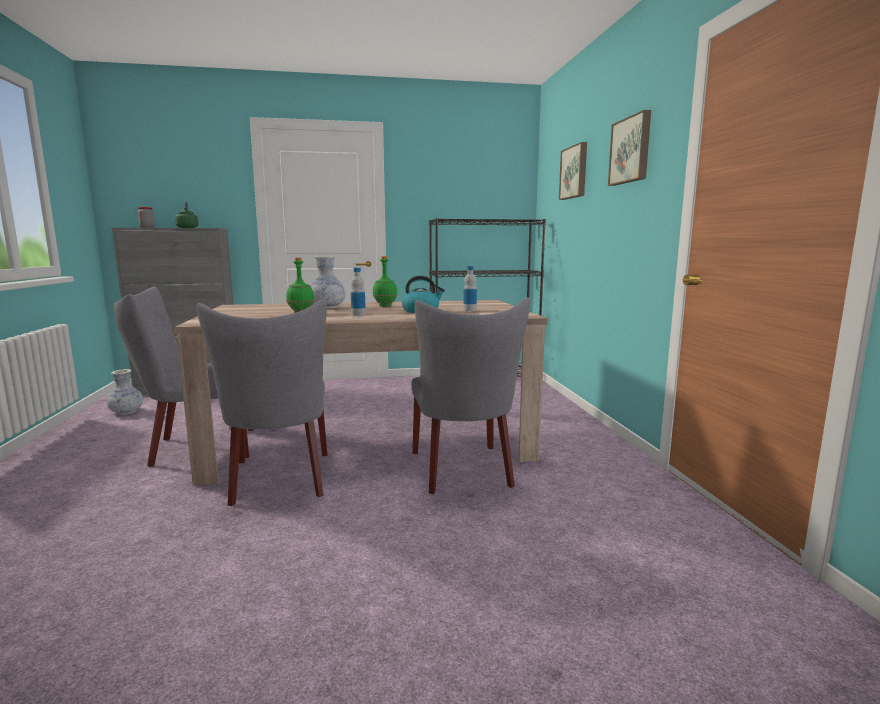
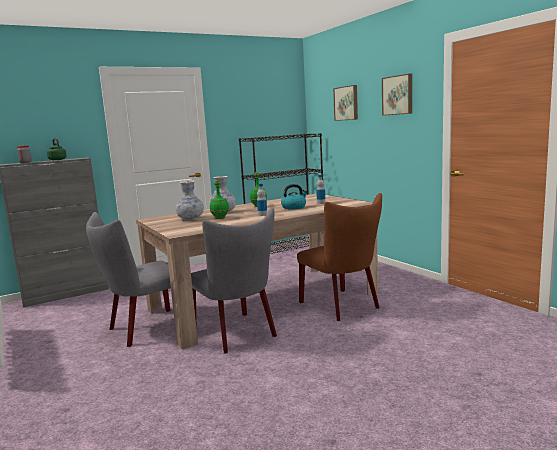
camera: 20 degrees left, 0 degrees up
vase [107,369,143,415] -> vase moved to [176,181,204,220]
grey chair [411,297,531,494] -> brown chair [297,193,382,321]

